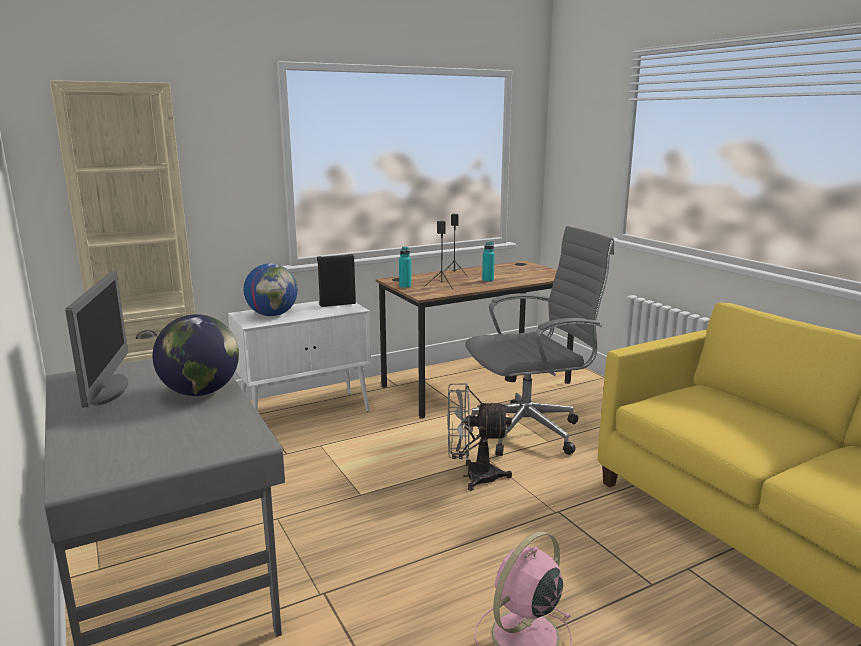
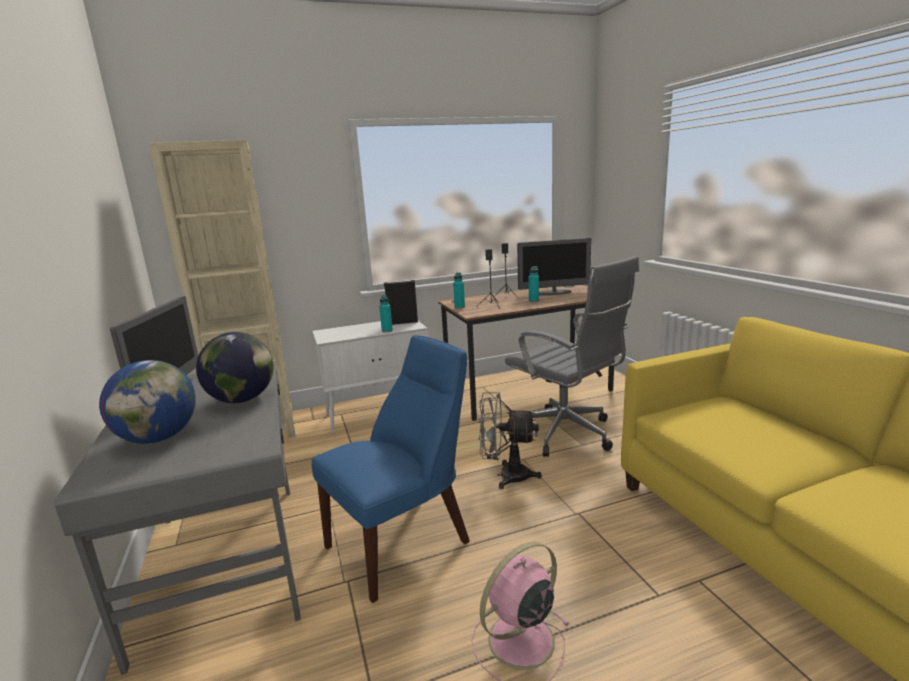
camera: 10 degrees right, 0 degrees up
globe [244,263,298,316] -> globe moved to [99,360,195,444]
grey office chair [465,226,614,456] -> grey office chair turned 60 degrees clockwise [505,256,639,457]
none -> blue chair [311,335,470,603]
none -> turquoise bottle [379,295,393,333]
none -> monitor [517,238,591,295]

